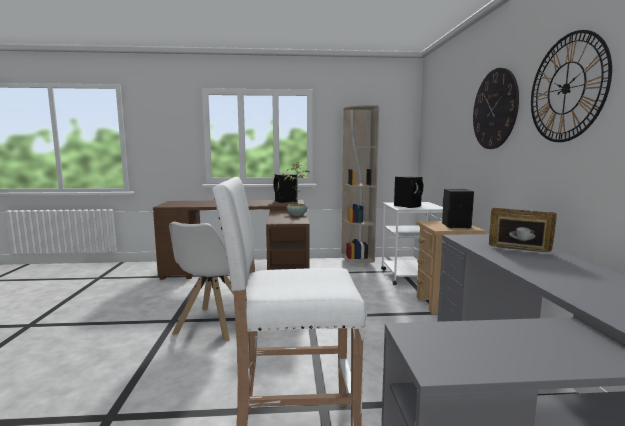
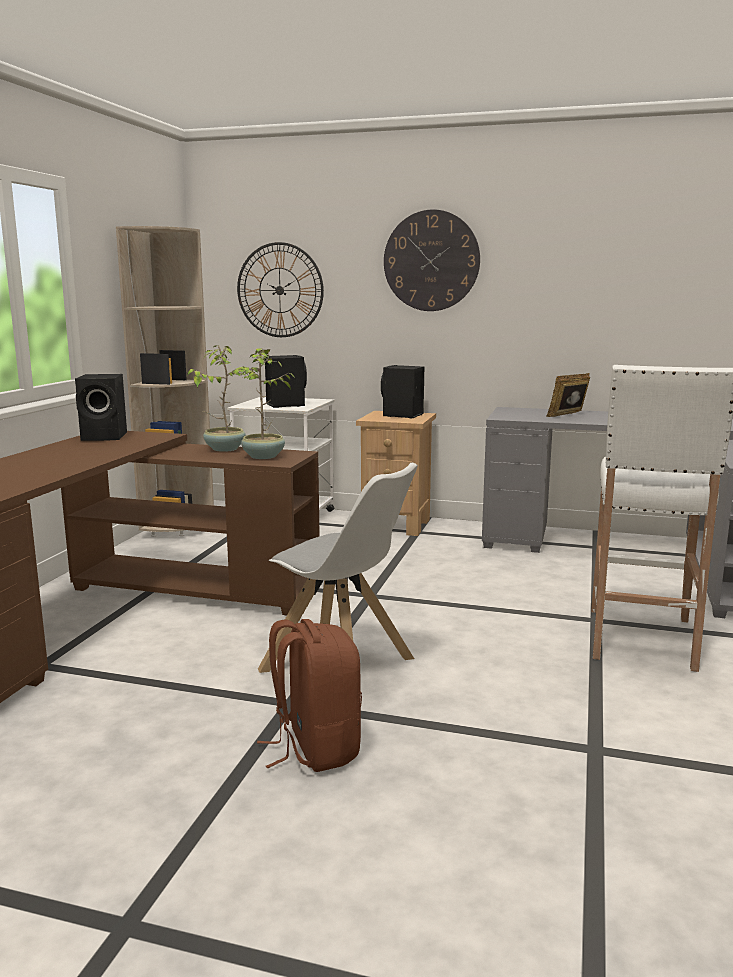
camera: 70 degrees left, 5 degrees up
wall clock [531,30,612,142] -> wall clock moved to [237,242,324,337]
none -> potted plant [233,348,295,459]
none -> brown backpack [257,619,362,772]

